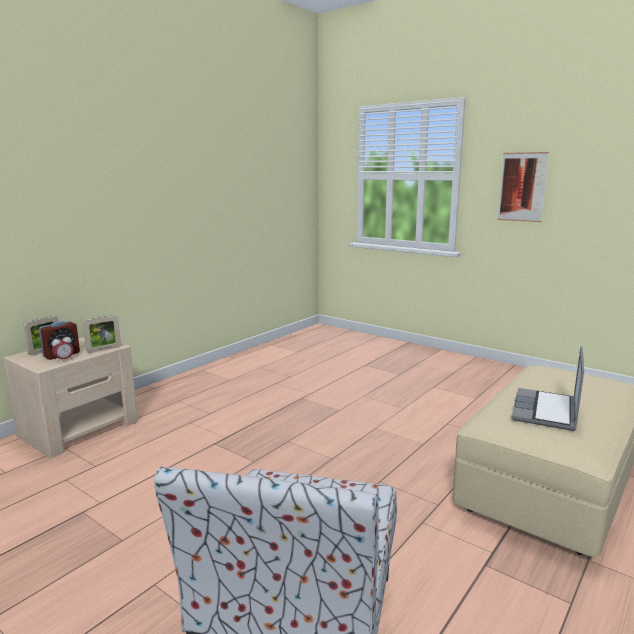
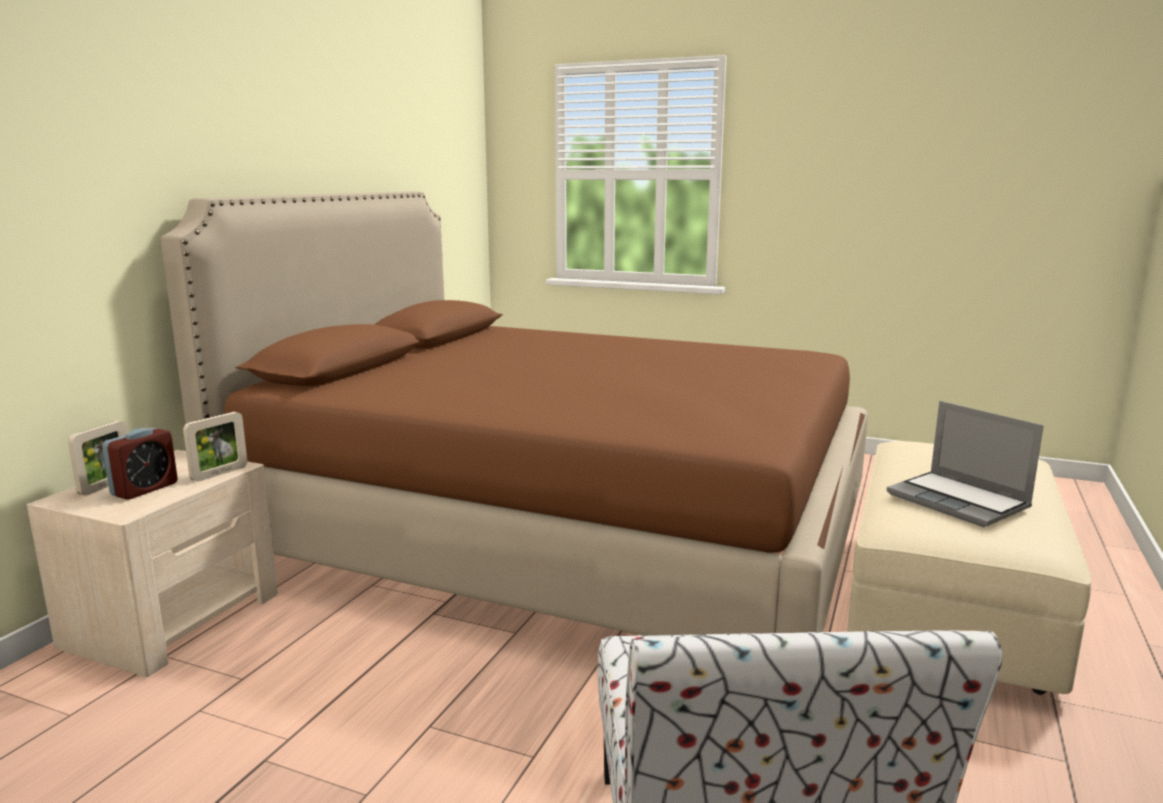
camera: 15 degrees left, 0 degrees up
alarm clock [52,335,73,363] -> none
picture [497,152,549,222] -> none
laptop [511,346,584,431] -> laptop turned 45 degrees counterclockwise [887,401,1044,527]
none -> brown bed [161,191,868,636]

